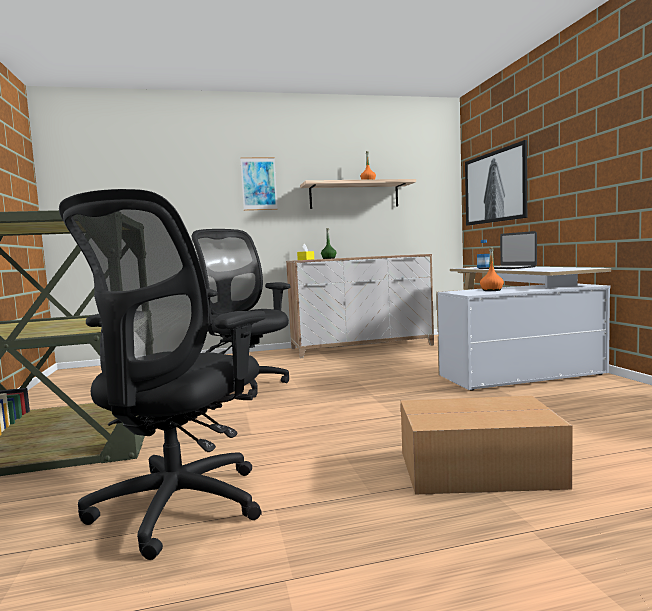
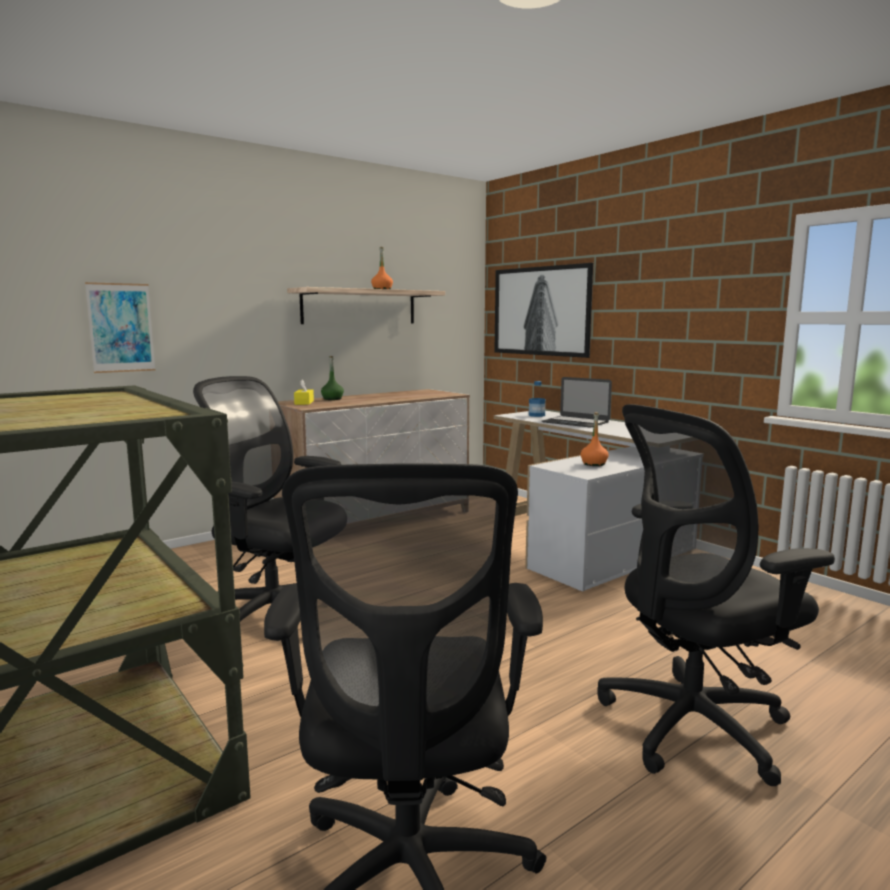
camera: 25 degrees left, 5 degrees up
picture [240,157,278,211] -> picture moved to [85,282,155,373]
cardboard box [401,396,572,495] -> black office chair [597,404,835,786]

